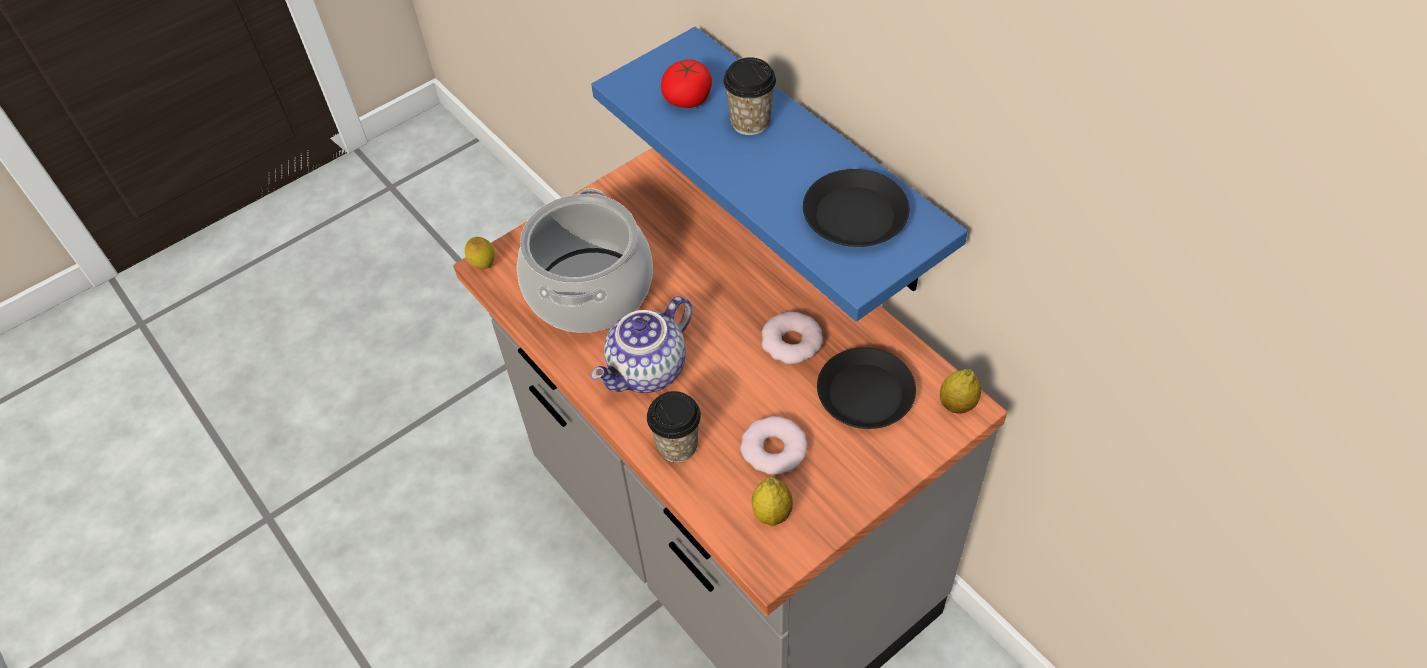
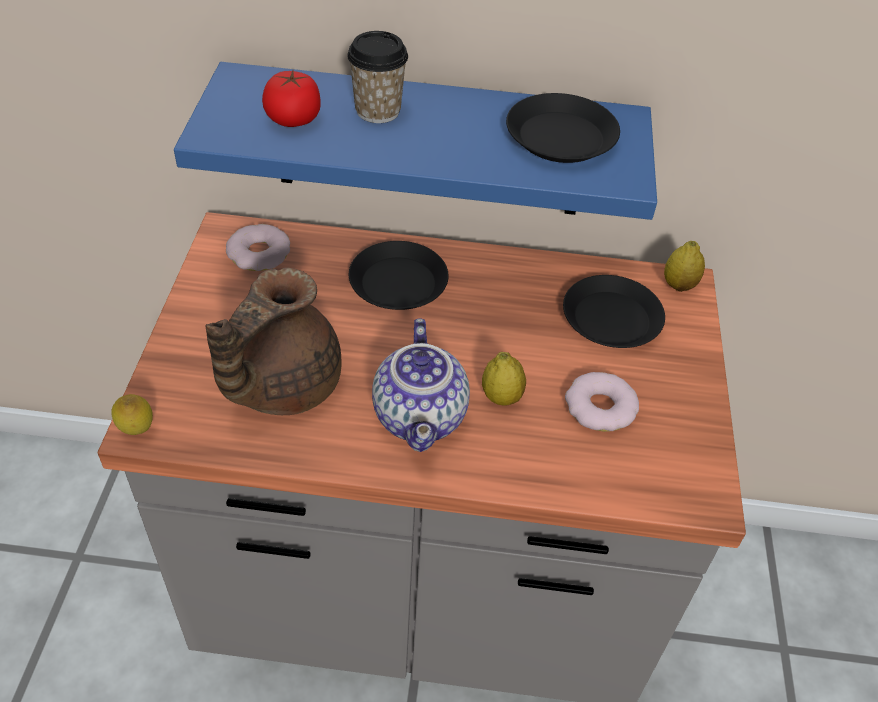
camera: 50 degrees left, 5 degrees down
cooking pot [517,188,653,333] -> brown teapot [205,268,341,415]
cup [647,391,701,463] -> none
lemon [752,477,793,526] -> lemon moved to [482,352,526,406]
donut [762,311,823,364] -> donut moved to [226,224,290,271]
none -> black plate [349,241,449,310]

